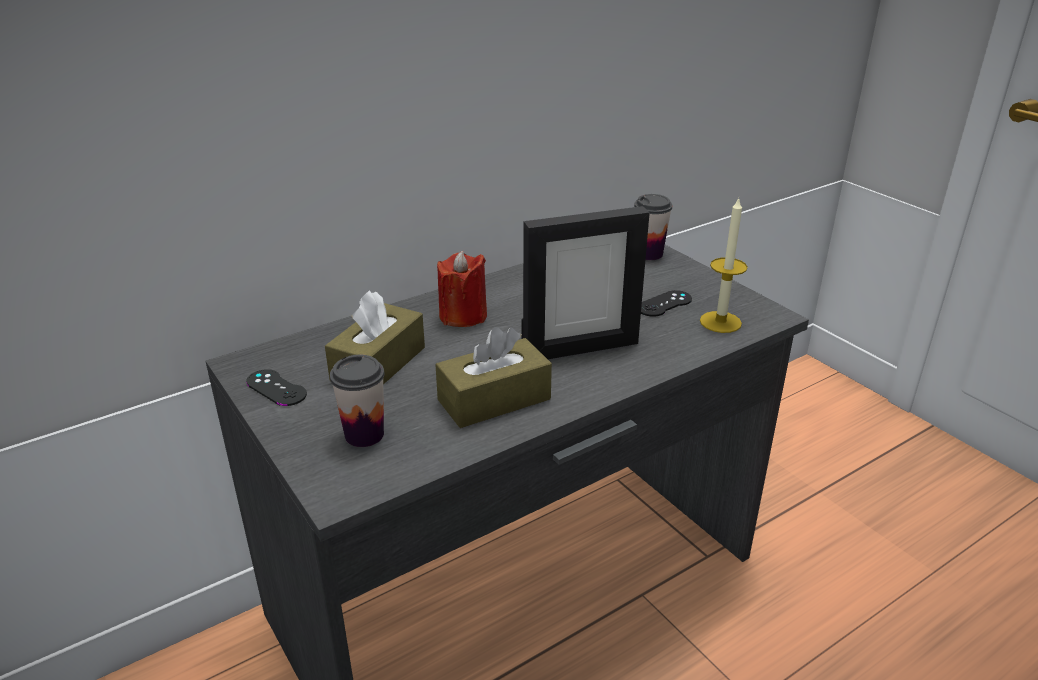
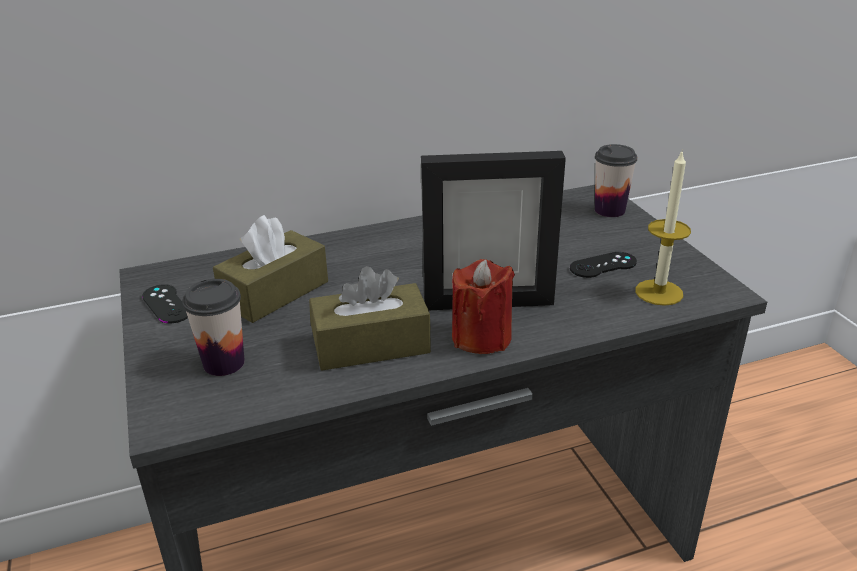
camera: 15 degrees right, 0 degrees up
red candle [437,251,487,327] -> red candle moved to [452,259,515,354]

